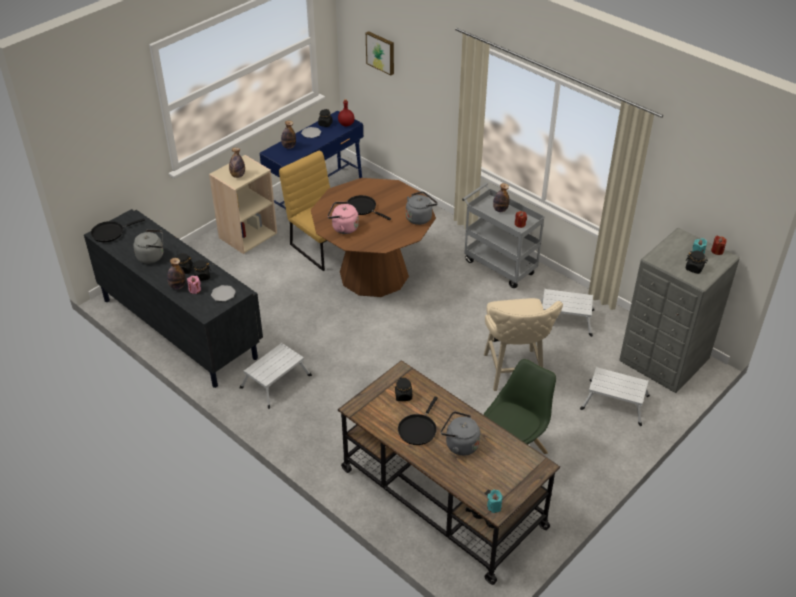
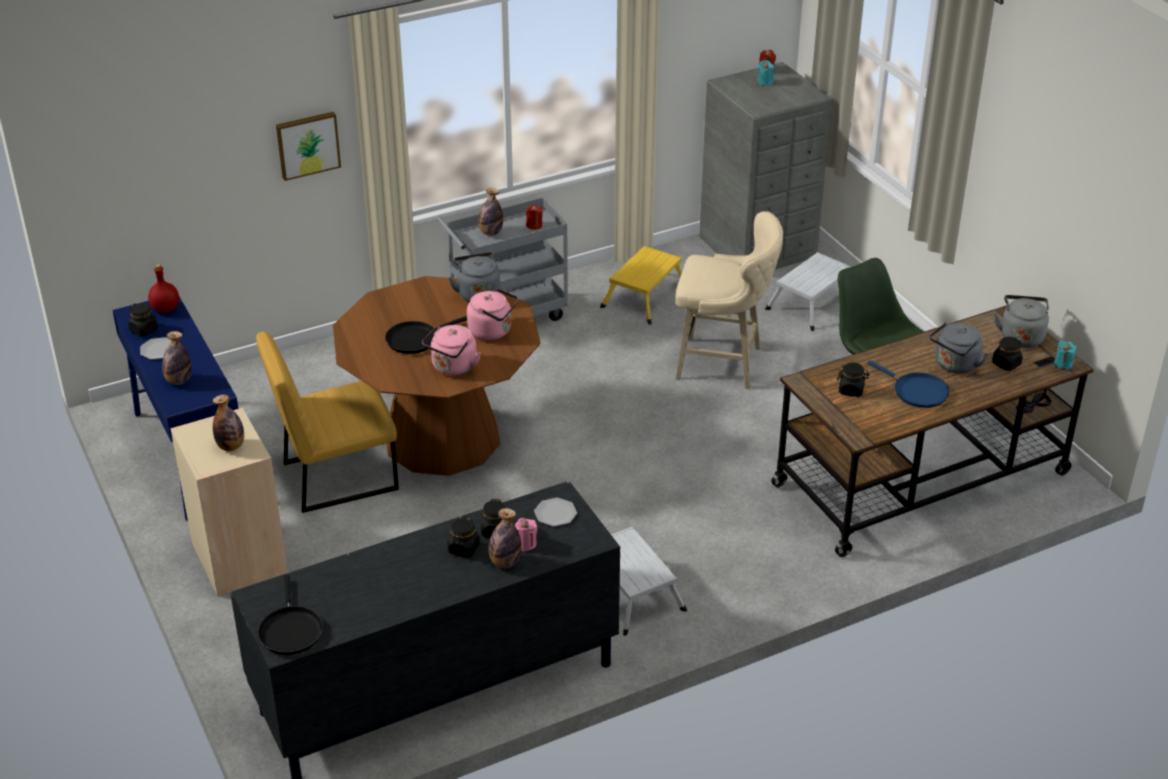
camera: 70 degrees left, 5 degrees down
grey kettle [133,230,163,264] -> grey kettle moved to [994,295,1049,348]
picture [366,31,394,75] -> picture moved to [276,112,341,181]
black frying pan [398,396,438,445] -> blue frying pan [867,361,949,408]
white step ladder [541,289,594,337] -> yellow step ladder [600,246,682,325]
black jar [685,251,708,274] -> black jar moved to [992,337,1023,371]
none -> pink kettle [467,288,519,340]

